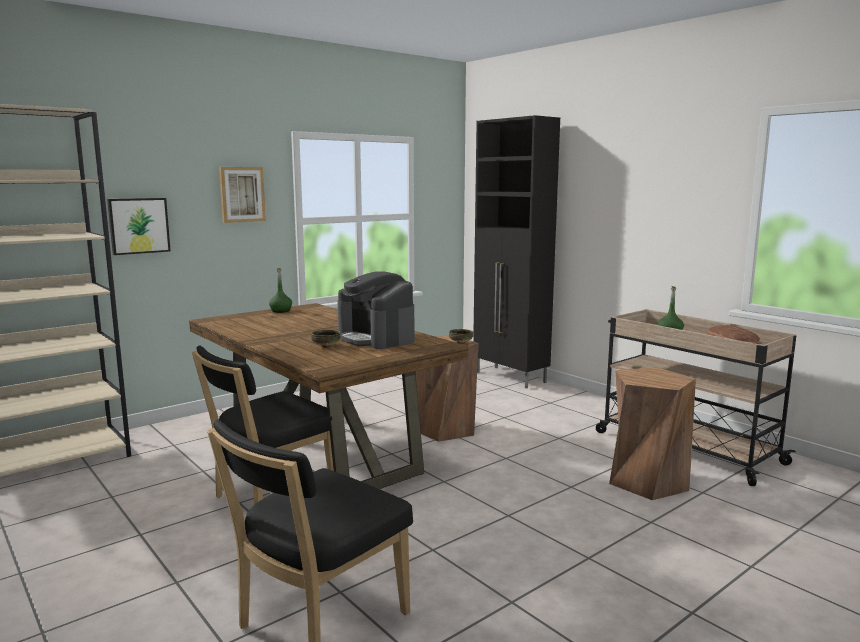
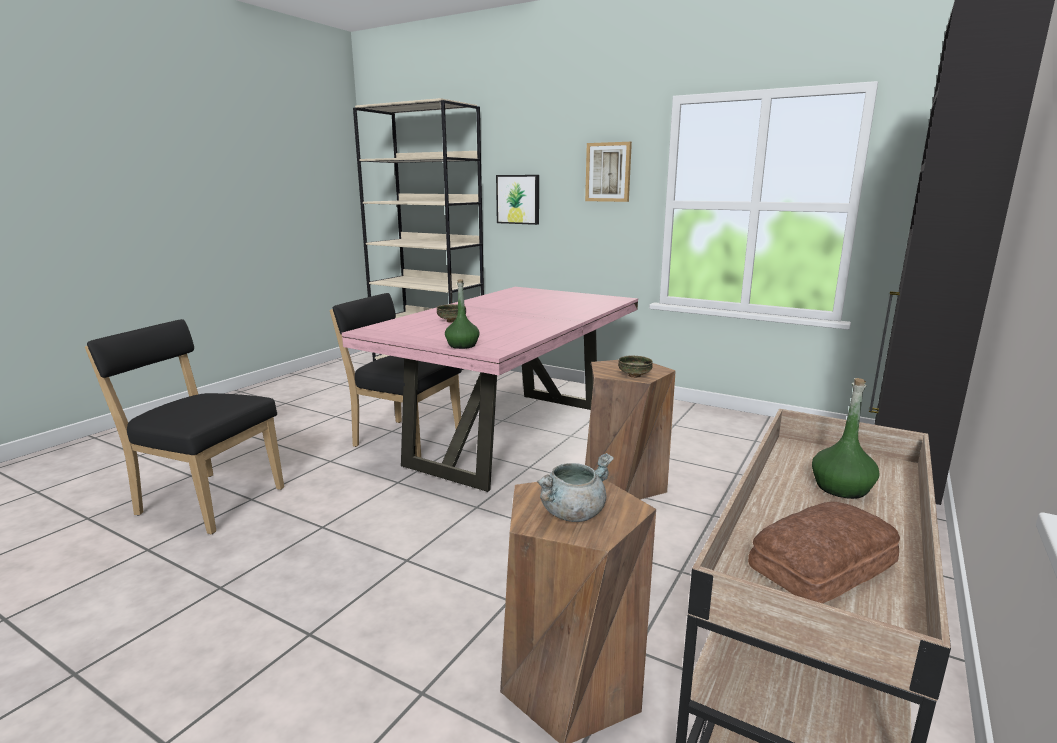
camera: 70 degrees right, 5 degrees up
brown dining table [189,303,469,489] -> pink dining table [342,287,638,492]
green bottle [269,268,292,313] -> green bottle moved to [445,279,480,349]
coffee machine [338,271,415,349] -> none
none -> grey cooking pot [537,453,614,522]

